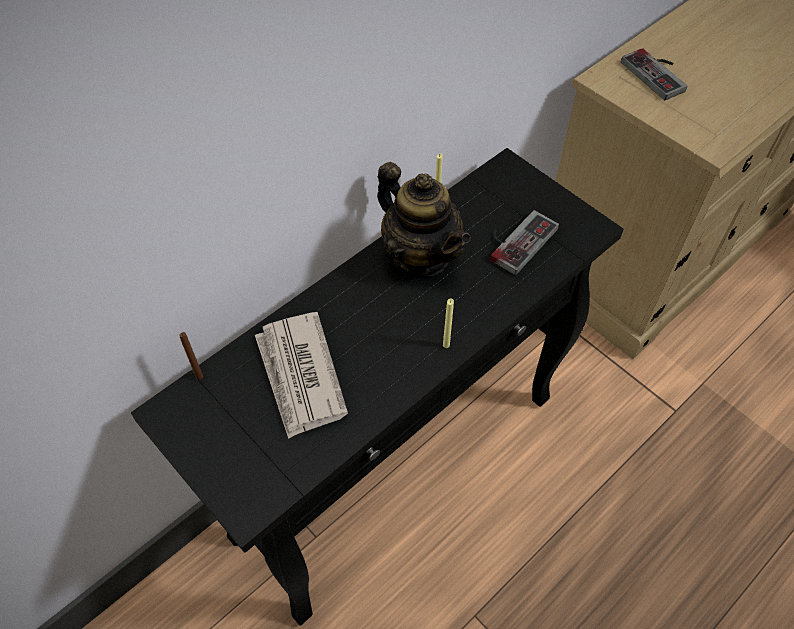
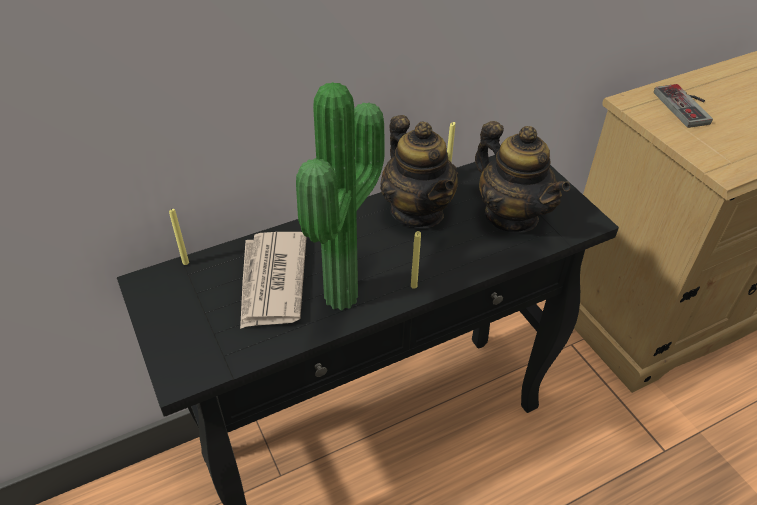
camera: 15 degrees right, 10 degrees down
brown candle [179,332,203,380] -> yellow candle [169,208,189,265]
game controller [490,210,559,275] -> teapot [475,121,570,232]
none -> potted plant [296,82,385,310]

